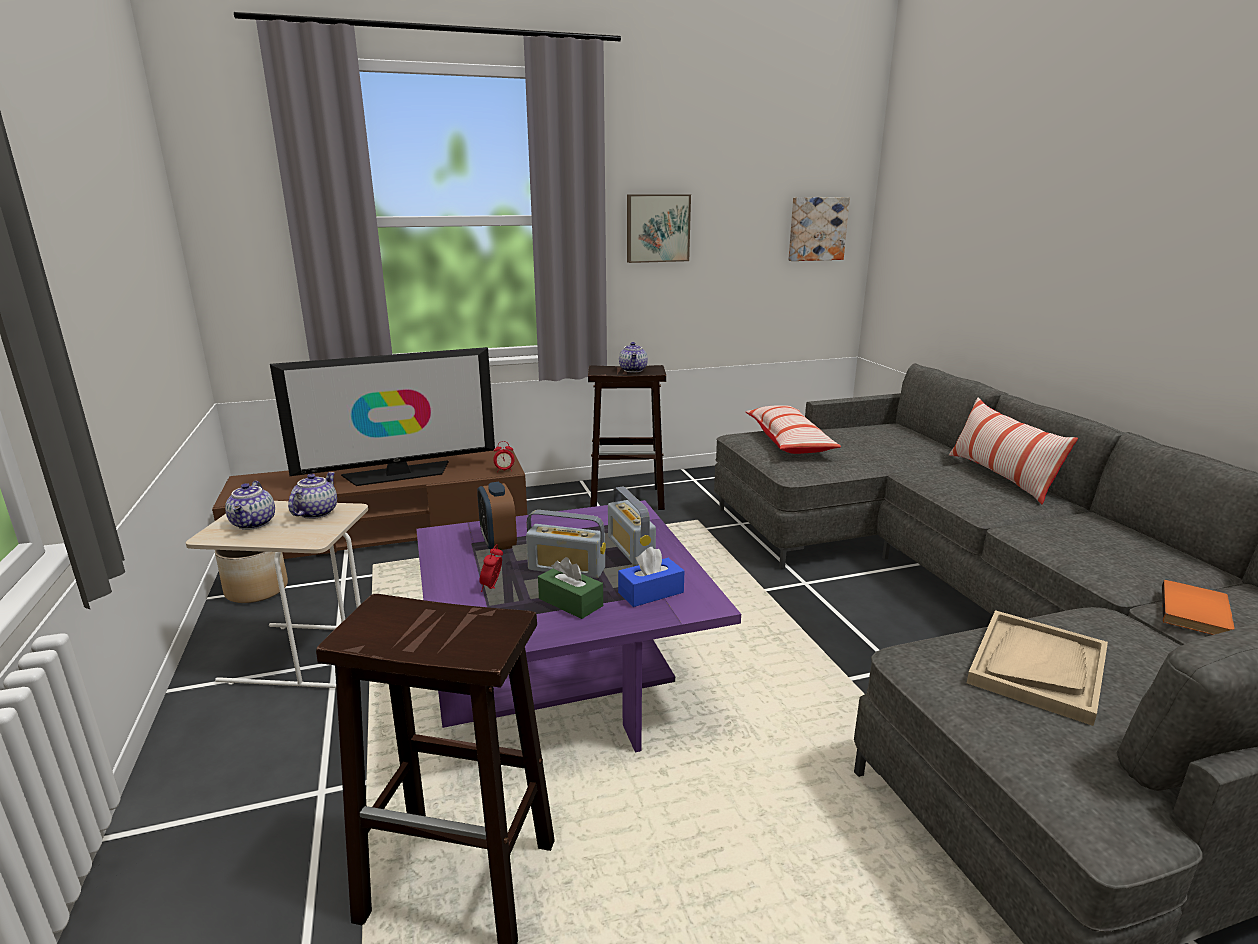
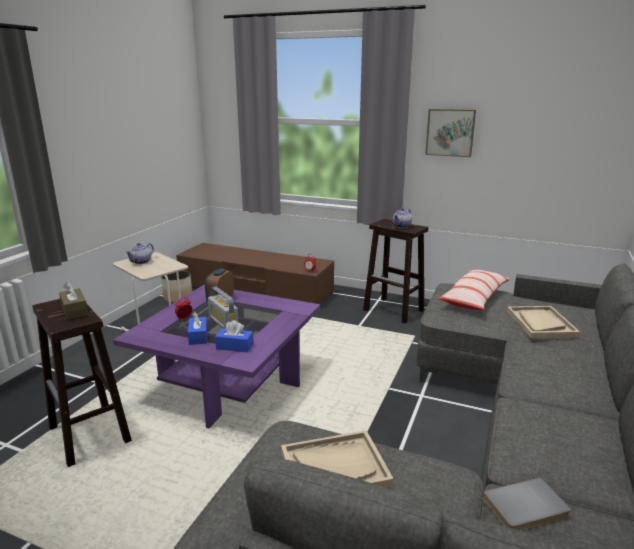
camera: 40 degrees right, 0 degrees up
television [270,347,495,486] -> none
teapot [288,472,337,519] -> none
green tissue box [538,557,603,619] -> blue tissue box [188,312,207,345]
radio [608,486,656,566] -> none
picture [788,197,850,261] -> none
pillow [949,398,1078,504] -> none
orange book [1162,580,1234,635] -> grey book [482,477,571,531]
none -> brown tissue box [59,282,88,320]
none -> beige tray [507,306,580,338]

